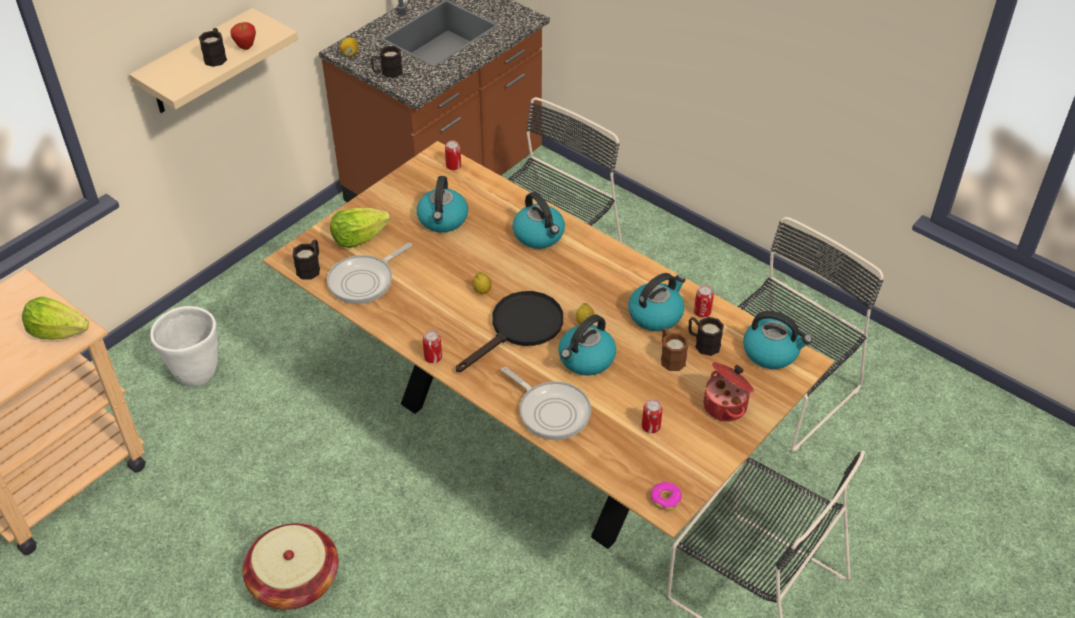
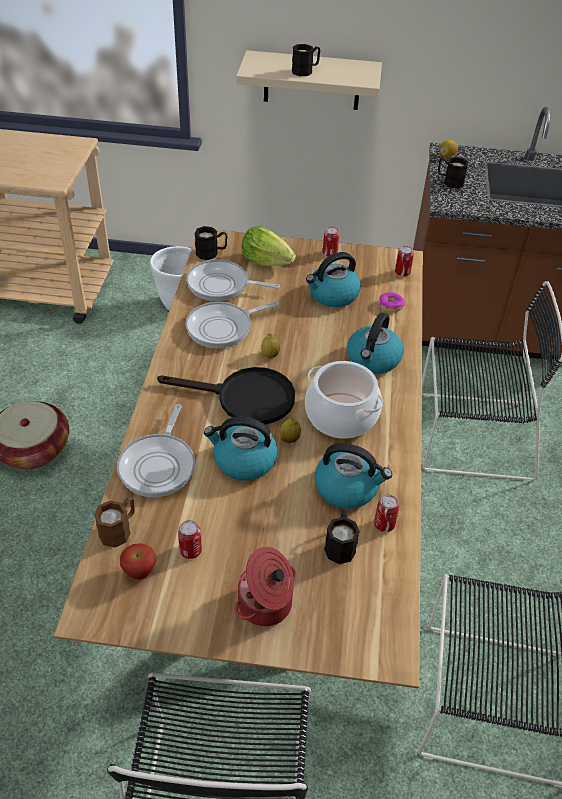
camera: 55 degrees right, 0 degrees up
lettuce [22,297,89,340] -> none
apple [230,22,256,50] -> apple moved to [120,543,156,580]
can [423,330,442,363] -> can moved to [323,227,339,257]
donut [651,482,682,510] -> donut moved to [379,292,405,312]
brown mug [661,328,688,371] -> brown mug moved to [94,497,135,548]
kettle [743,311,812,369] -> none
none -> frying pan [185,301,279,348]
none -> cooking pot [305,361,383,439]

